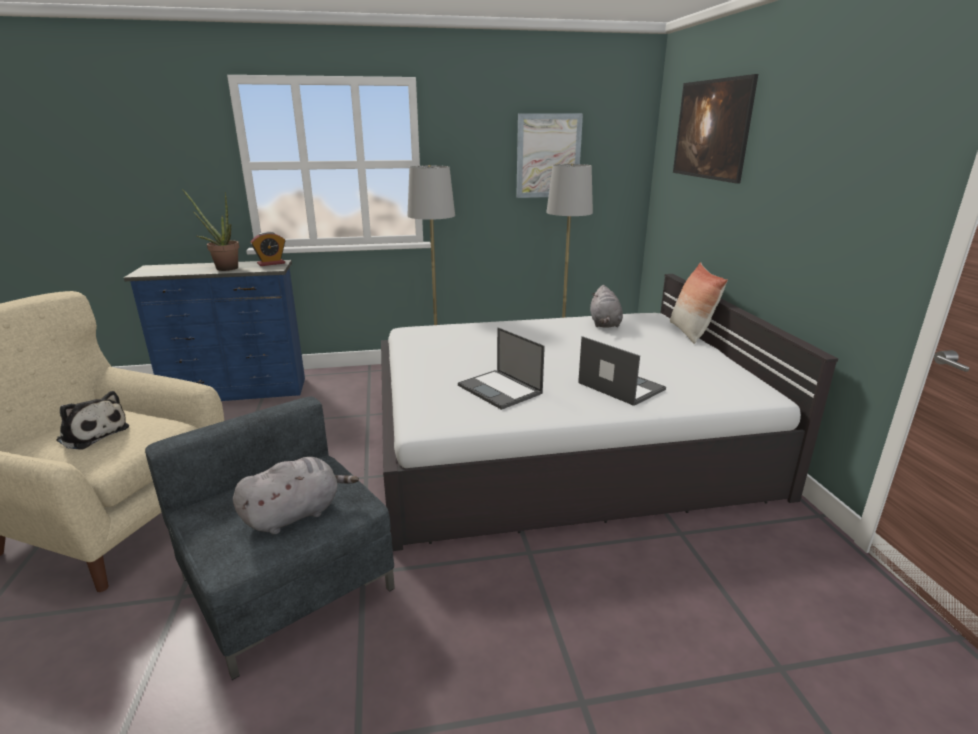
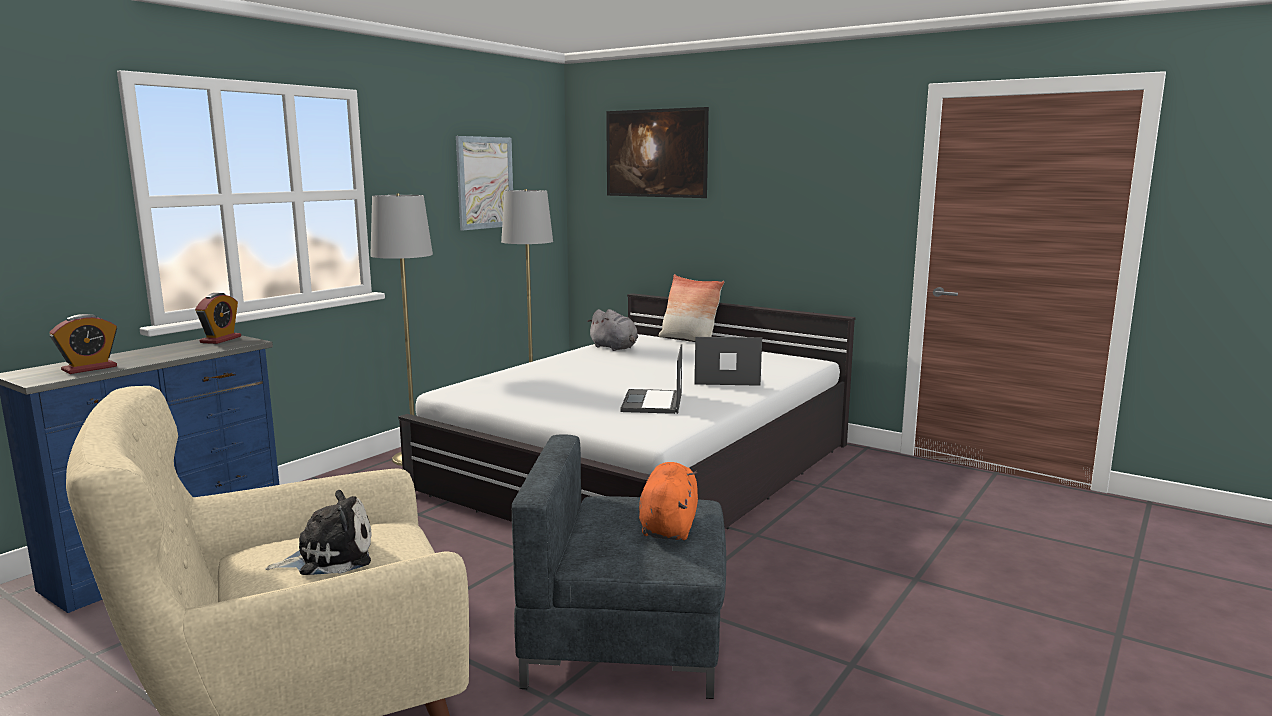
camera: 45 degrees left, 10 degrees down
potted plant [182,189,239,271] -> none
grey plush toy [233,457,359,535] -> orange plush toy [639,462,698,540]
laptop [458,327,545,410] -> laptop turned 90 degrees clockwise [620,344,682,414]
none -> alarm clock [49,314,117,374]

